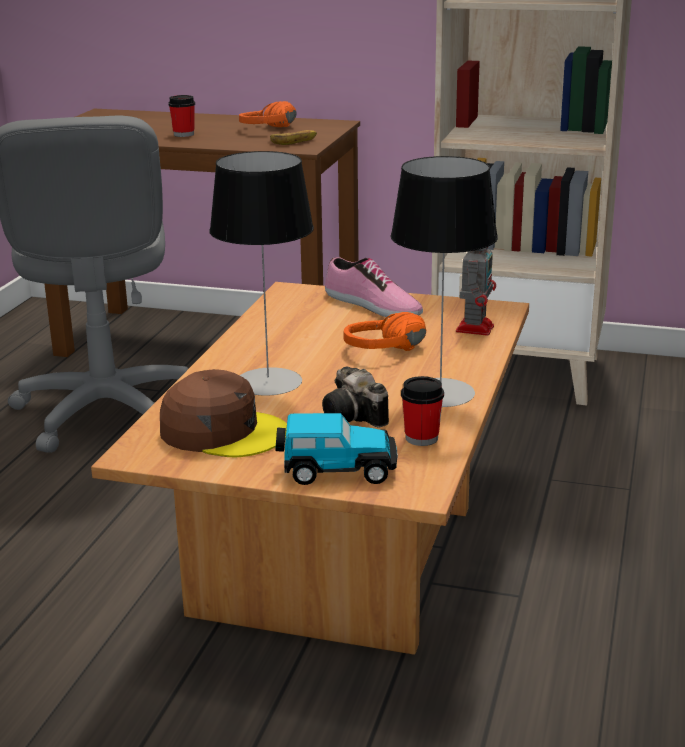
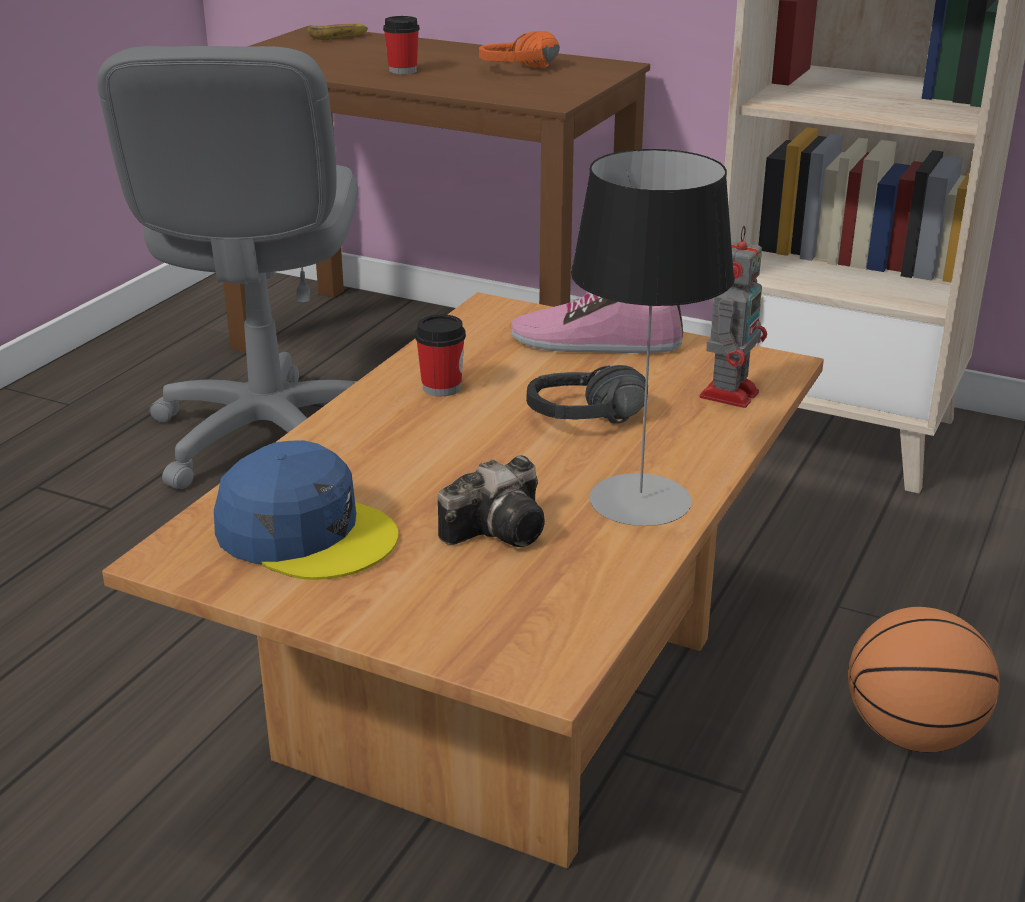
camera: 10 degrees right, 5 degrees up
brown cap [160,369,287,457] -> blue cap [214,440,399,580]
table lamp [209,151,314,395] -> none
banana [270,130,317,145] -> banana moved to [307,23,368,40]
toy car [275,413,398,485] -> none
camera [322,367,389,427] -> camera turned 105 degrees counterclockwise [438,455,545,547]
shoe [325,257,423,318] -> shoe turned 135 degrees clockwise [511,293,683,353]
orange headphones [344,312,426,351] -> black headphones [526,365,648,424]
cup [401,376,444,446] -> cup moved to [415,314,466,396]
none -> basketball [848,607,1000,753]

